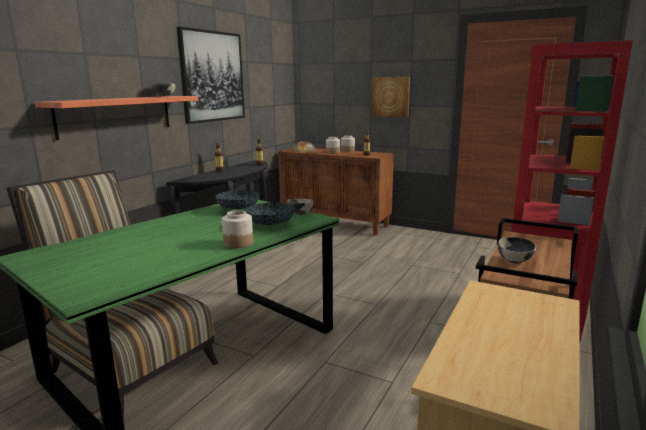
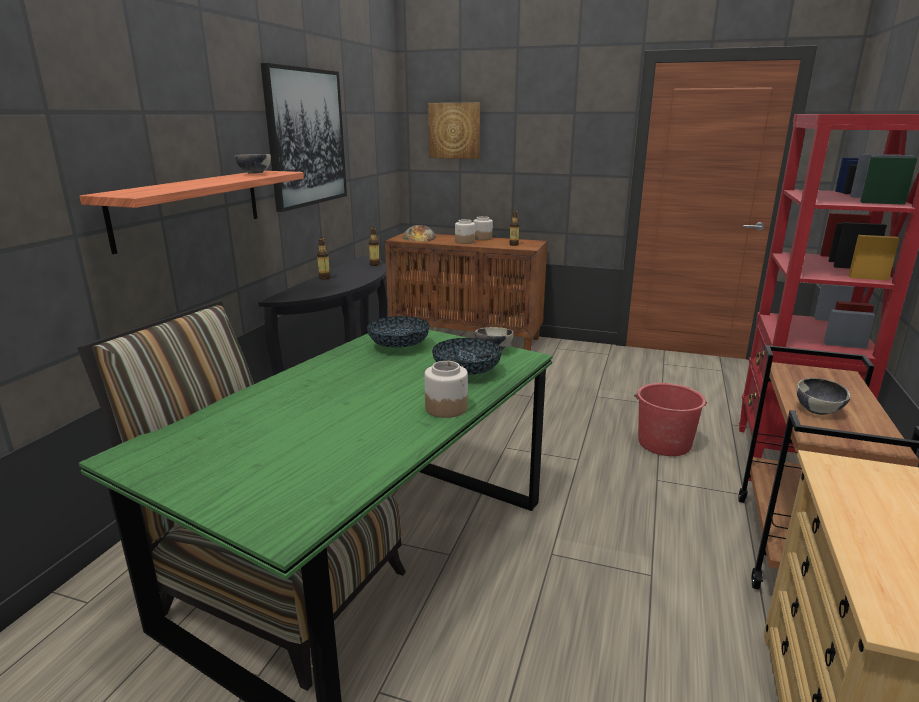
camera: 10 degrees left, 5 degrees up
picture [371,77,410,118] -> picture moved to [428,103,480,159]
none -> red bucket [634,383,707,456]

